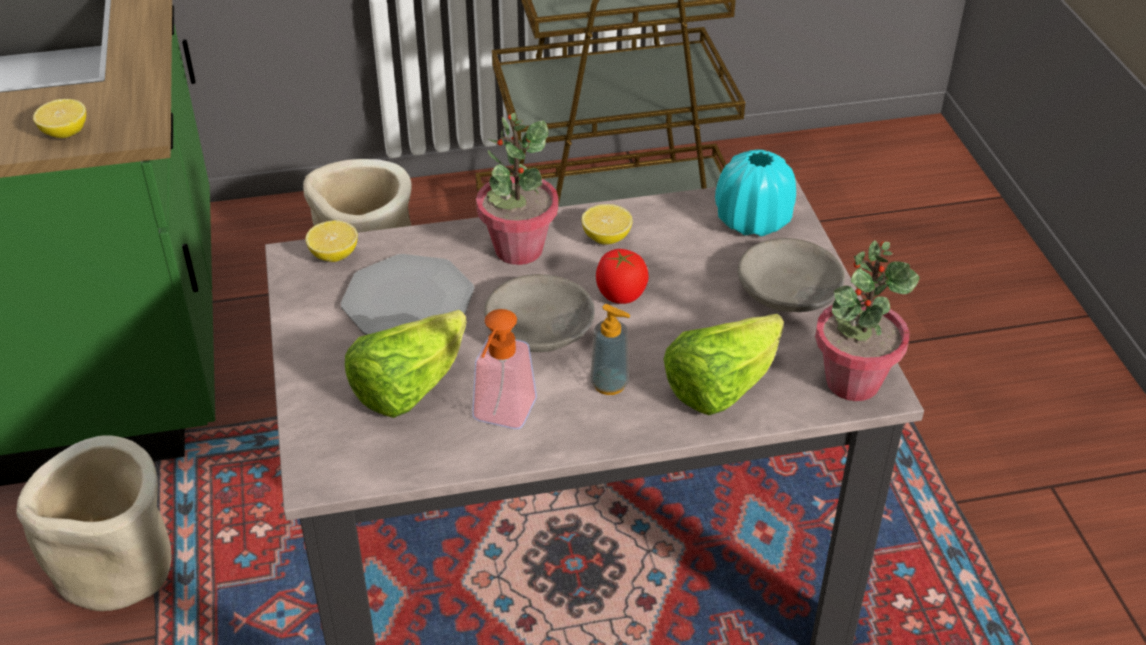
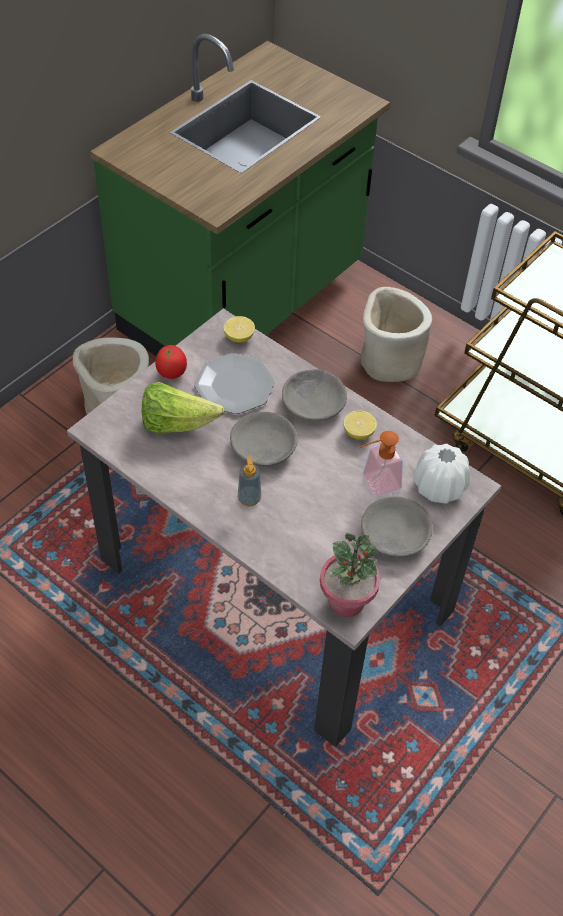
camera: 50 degrees right, 10 degrees up
lemon [33,99,86,138] -> none
soap dispenser [472,309,537,429] -> soap dispenser moved to [360,431,403,497]
potted plant [476,113,559,265] -> grey bowl [282,369,347,422]
tomato [596,249,649,304] -> tomato moved to [155,345,187,379]
lettuce [664,314,784,415] -> none
turquoise vase [715,149,796,237] -> white vase [414,444,470,503]

